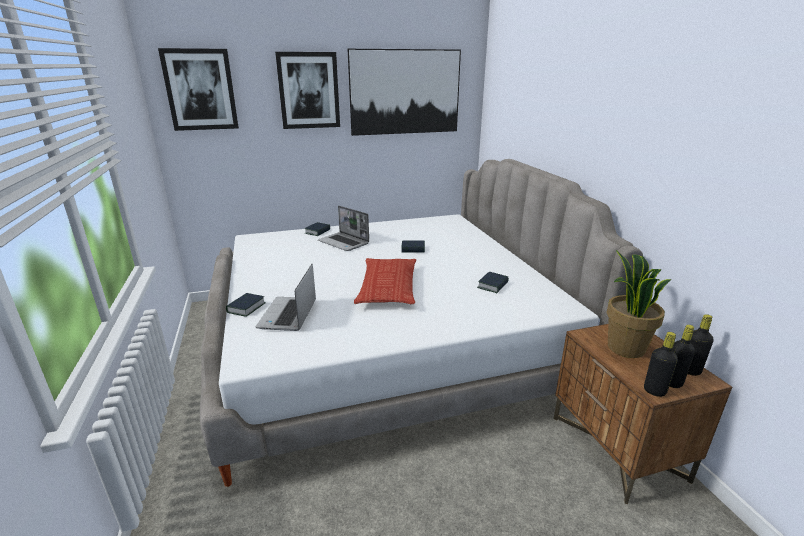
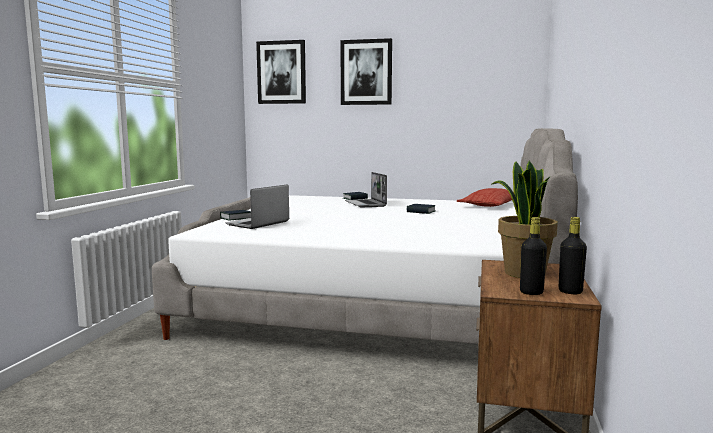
camera: 30 degrees right, 15 degrees down
picture [348,49,461,136] -> none
pillow [354,258,416,304] -> pillow moved to [457,188,512,207]
book [477,272,509,293] -> none
black bottle [644,332,678,397] -> none

